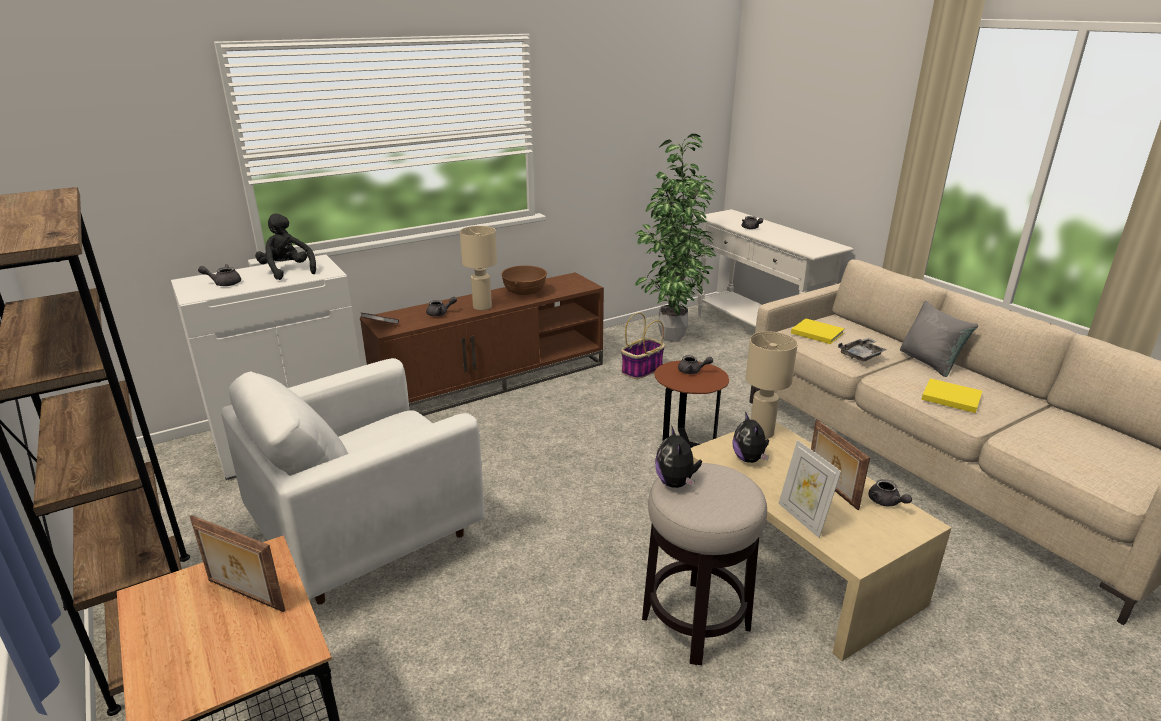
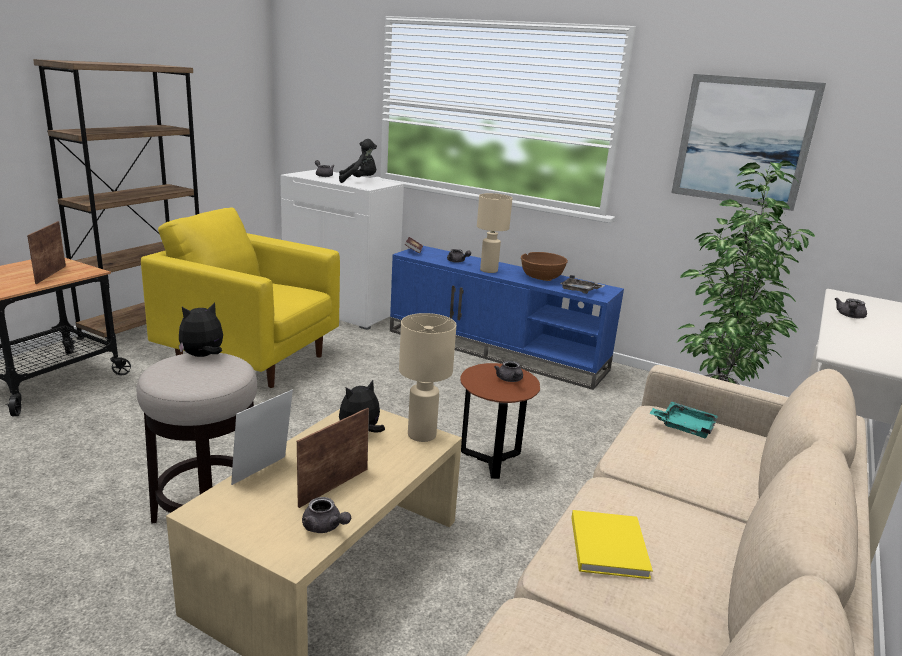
camera: 60 degrees right, 5 degrees down
white armchair [221,358,485,605] -> yellow armchair [141,208,340,388]
black plush toy [255,213,316,280] -> black plush toy turned 60 degrees clockwise [339,139,377,183]
brown tv stand [360,272,604,416] -> blue tv stand [390,246,624,390]
basket [621,313,665,379] -> none
yellow book [791,318,845,344] -> turquoise tray [649,401,718,438]
grey tray [838,338,887,362] -> grey tray moved to [560,275,605,294]
grey teapot [868,479,912,507] -> grey teapot turned 90 degrees counterclockwise [302,497,351,533]
grey pillow [900,300,978,377] -> none
none -> picture [671,74,826,211]

